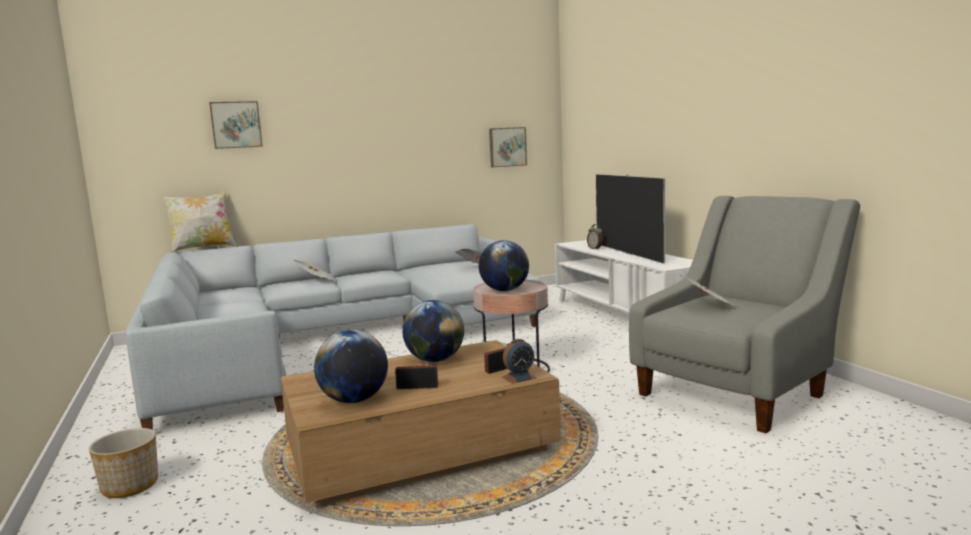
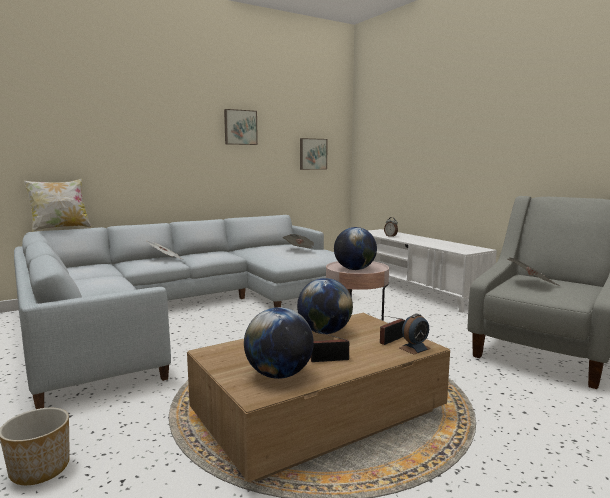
camera: 10 degrees left, 0 degrees up
picture [209,101,263,149] -> picture moved to [224,109,258,145]
television [596,174,665,264] -> none

